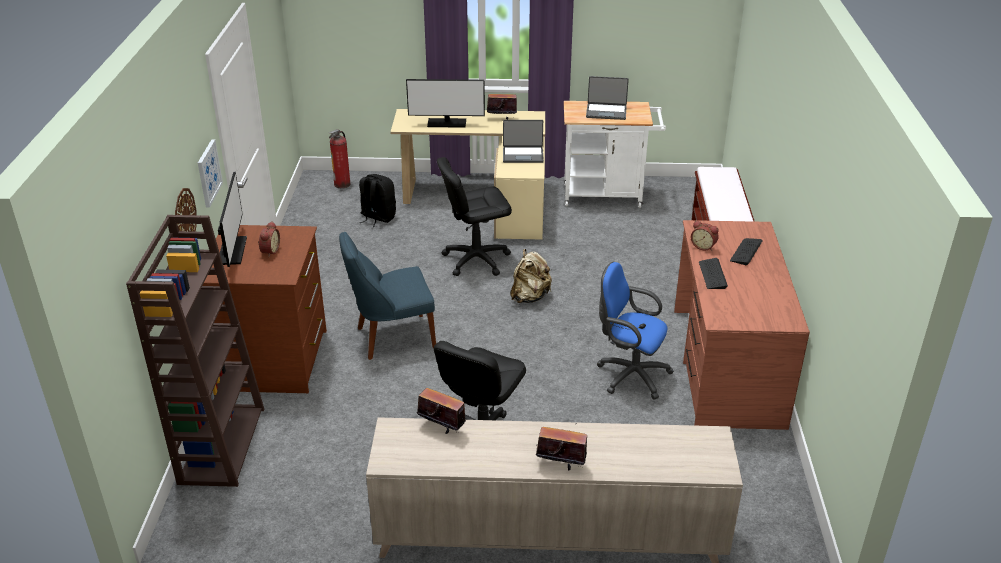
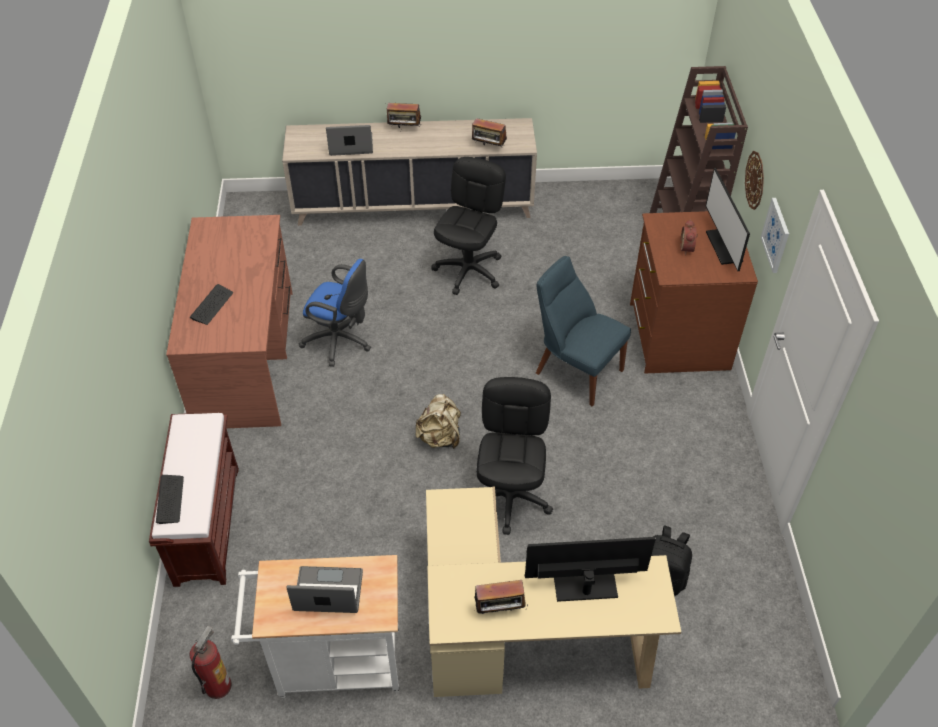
camera: 175 degrees right, 15 degrees up
fire extinguisher [329,129,351,188] -> fire extinguisher moved to [190,626,232,699]
blue chair [339,232,436,360] -> blue chair turned 120 degrees counterclockwise [536,256,631,407]
black office chair [437,157,512,276] -> black office chair turned 60 degrees counterclockwise [476,377,553,535]
laptop [503,120,544,163] -> laptop moved to [326,125,373,156]
alarm clock [691,221,719,251] -> none
keyboard [699,258,728,289] -> keyboard moved to [156,475,184,524]

